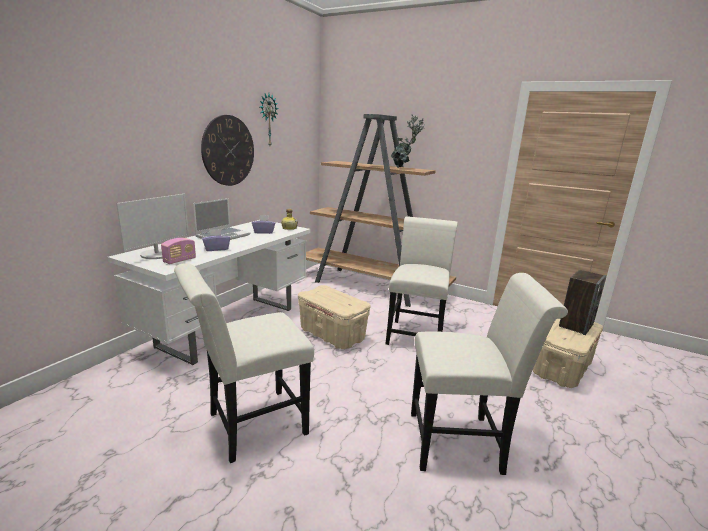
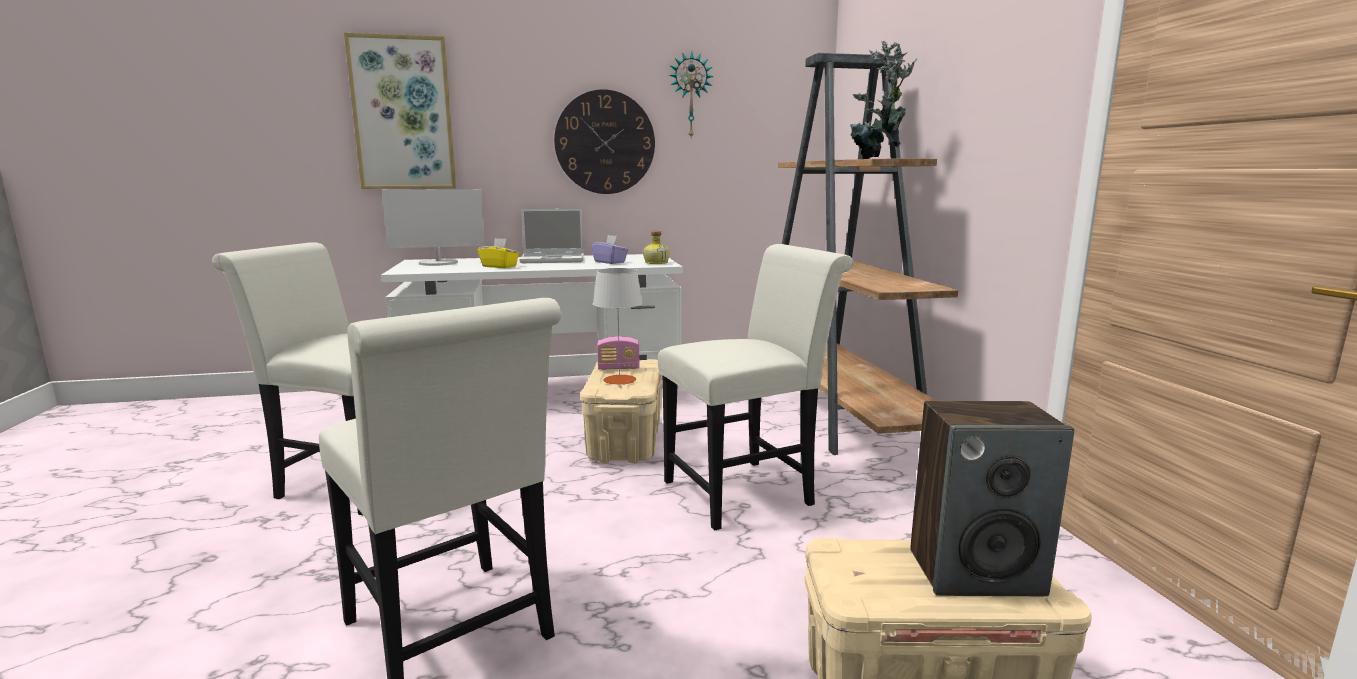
camera: 50 degrees right, 5 degrees down
radio [161,238,196,264] -> radio moved to [597,336,640,370]
purple tissue box [202,229,230,251] -> yellow tissue box [478,238,519,268]
none -> picture [344,33,456,189]
none -> grey table lamp [593,268,643,385]

